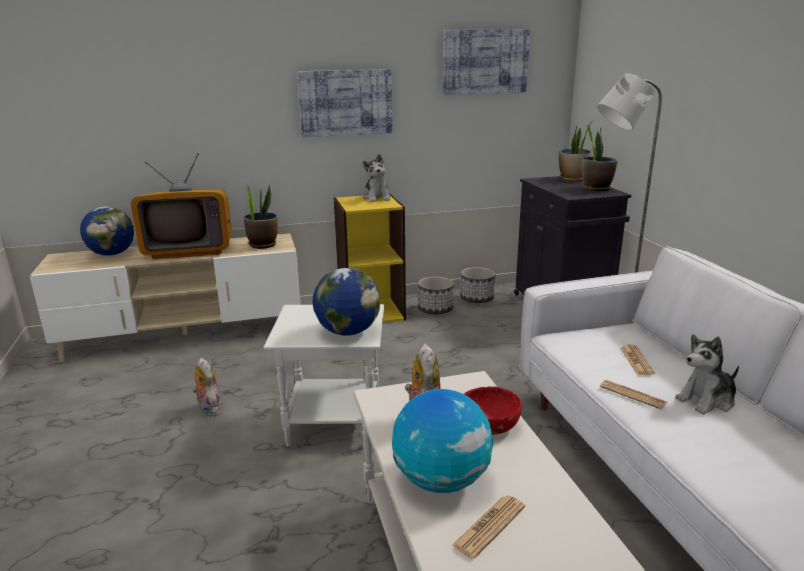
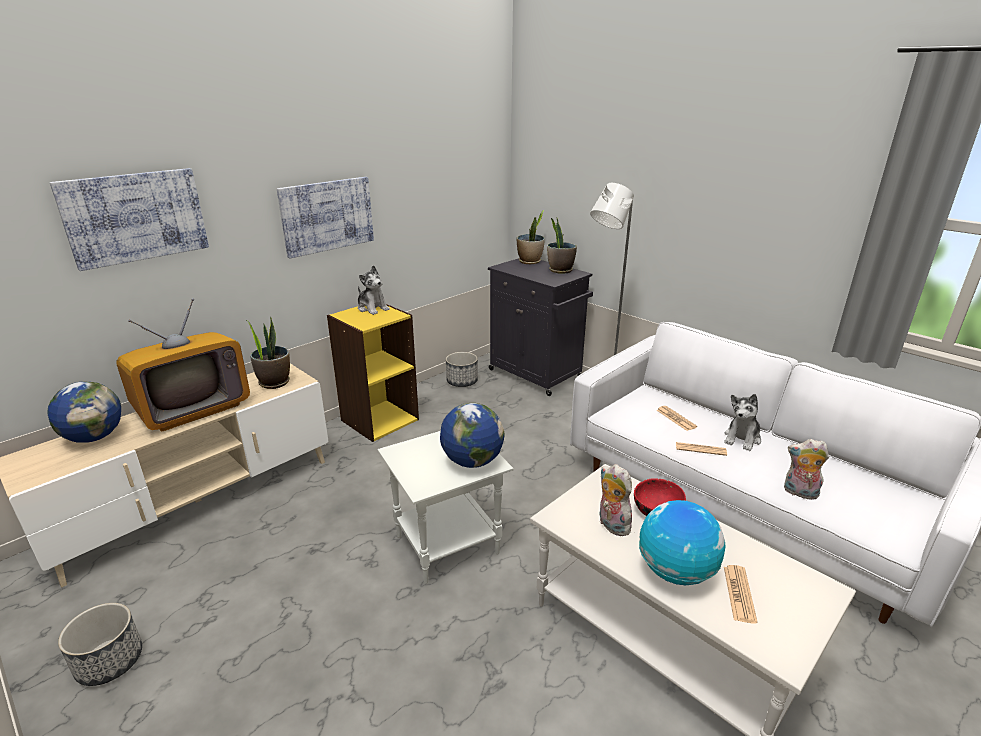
camera: 30 degrees left, 5 degrees up
plush toy [193,358,223,417] -> plush toy moved to [784,439,829,500]
planter [418,276,454,314] -> planter moved to [58,603,142,686]
picture [443,29,530,95] -> picture moved to [50,168,209,271]

